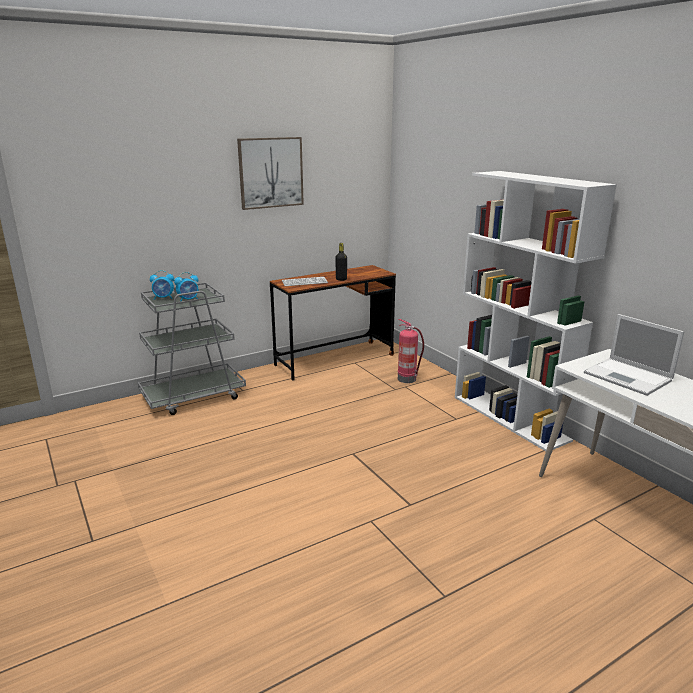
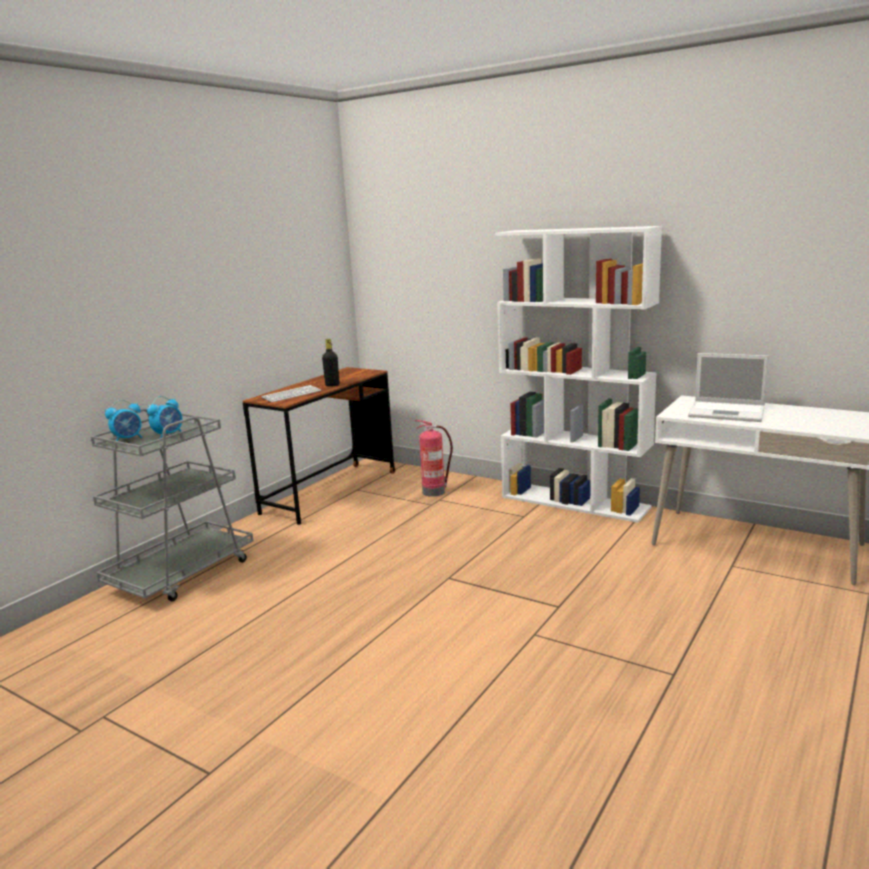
camera: 25 degrees left, 5 degrees down
picture [237,137,304,210] -> none

